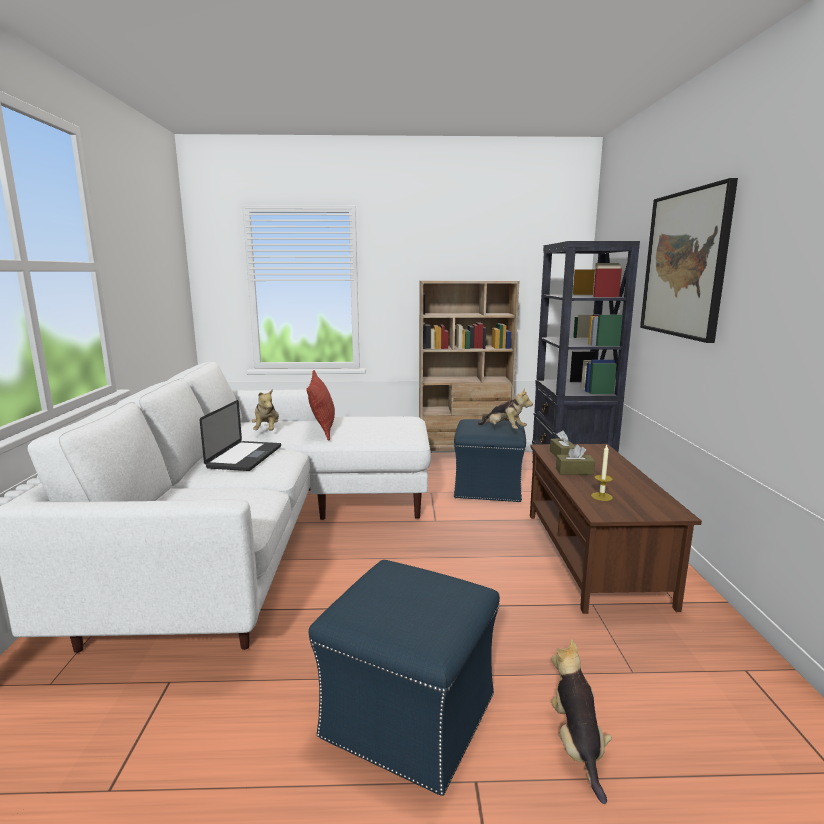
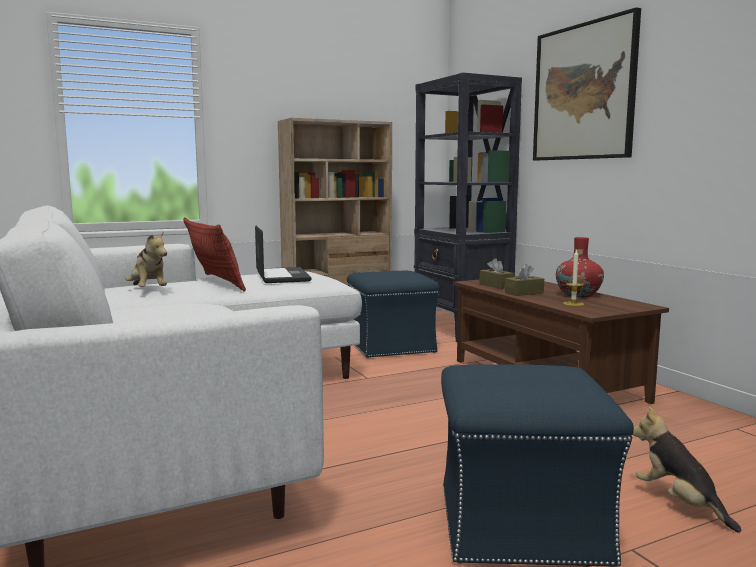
camera: 25 degrees left, 5 degrees down
laptop [200,400,281,471] -> laptop moved to [255,226,311,283]
plush toy [477,388,533,429] -> none
none -> red vase [556,237,604,297]

